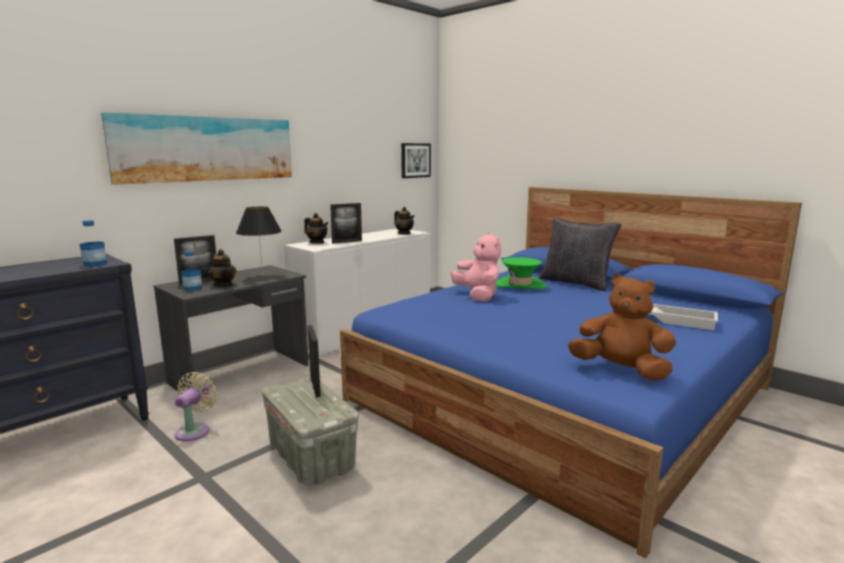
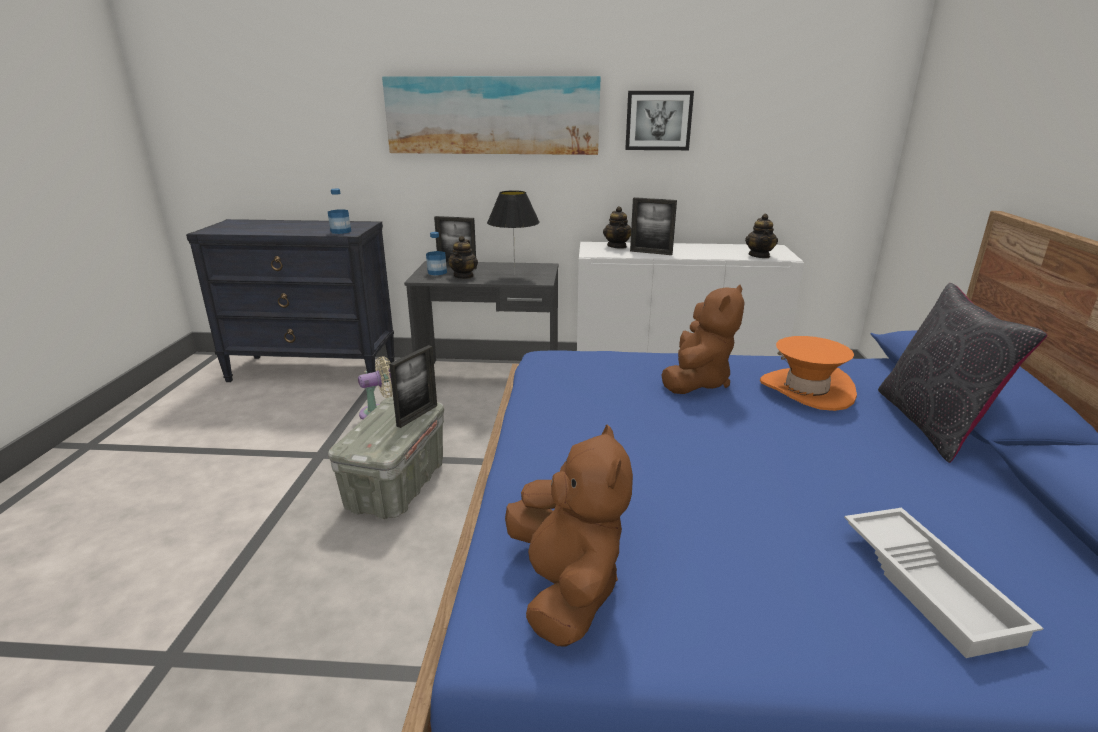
camera: 50 degrees right, 10 degrees up
picture [401,143,431,178] -> picture moved to [625,91,694,150]
pink plush toy [451,232,501,302] -> brown plush toy [661,285,745,394]
green hat [496,257,546,289] -> orange hat [760,336,857,411]

